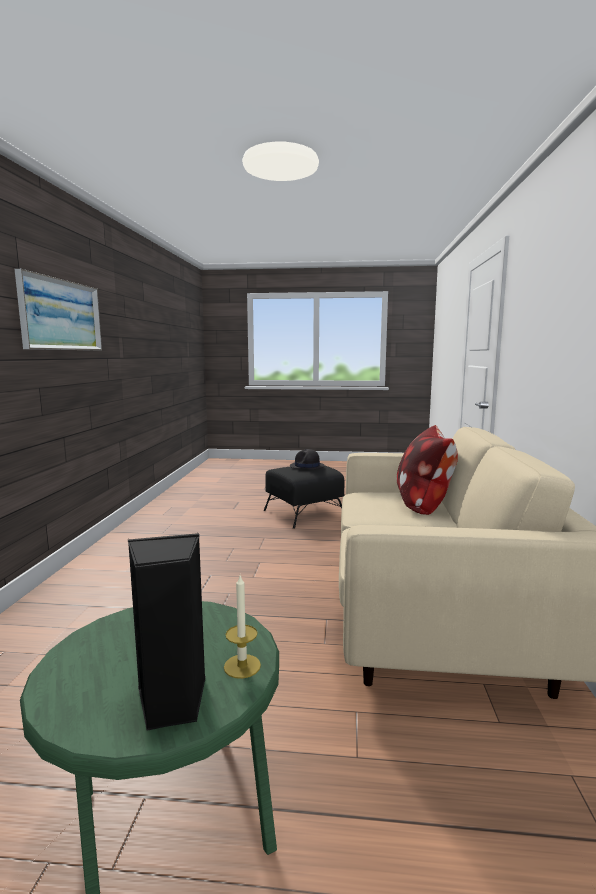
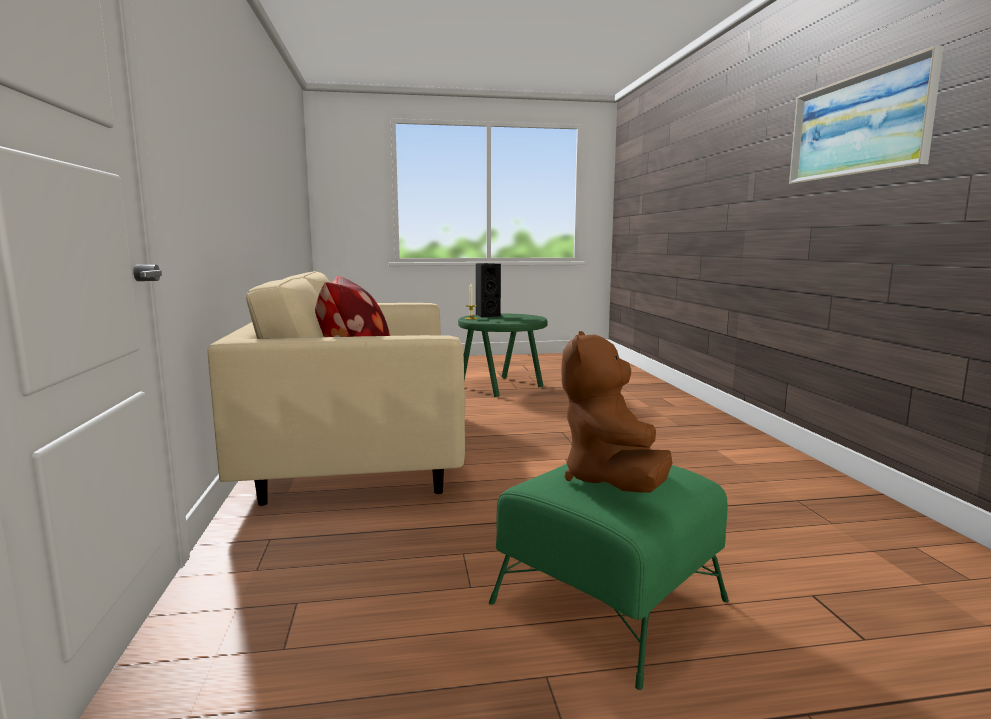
camera: 165 degrees right, 0 degrees up
black ottoman [264,466,344,529] -> green ottoman [489,464,729,690]
black hat [290,449,325,469] -> brown plush toy [562,331,672,493]

